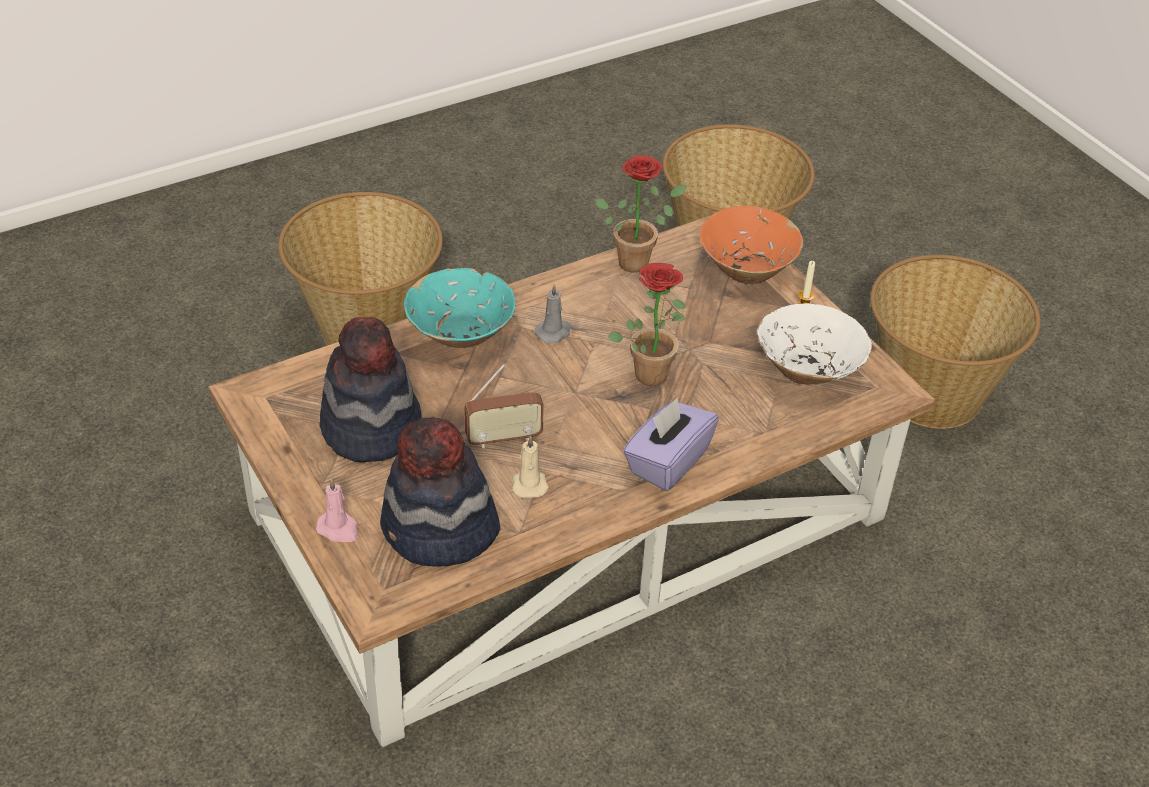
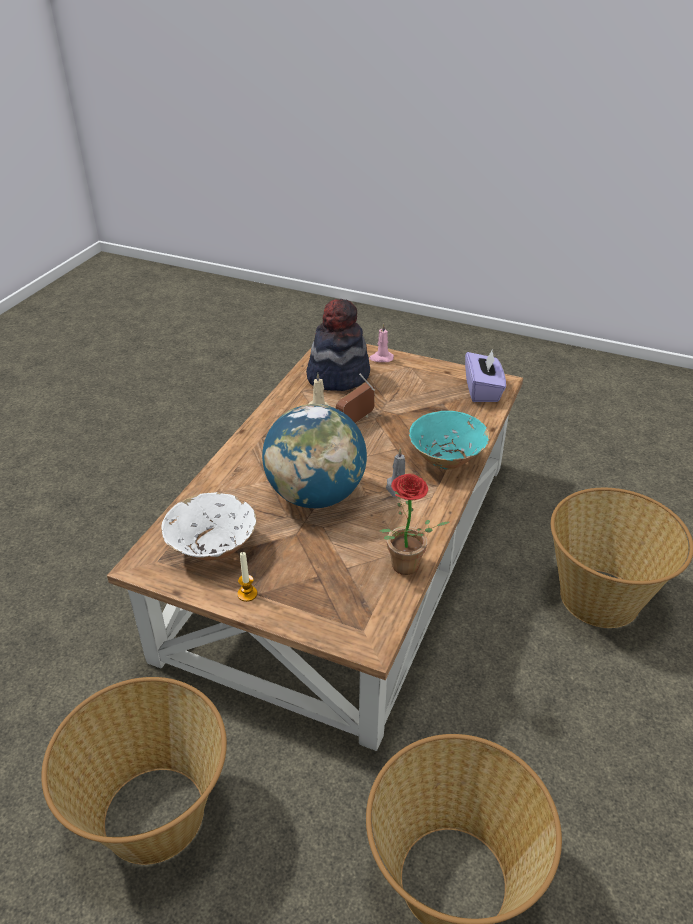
camera: 145 degrees right, 5 degrees down
hat [320,317,422,462] -> none
potted plant [608,263,686,386] -> globe [262,404,367,508]
purple tissue box [623,397,719,491] -> purple tissue box moved to [465,348,506,402]
orange bowl [699,206,803,284] -> none

